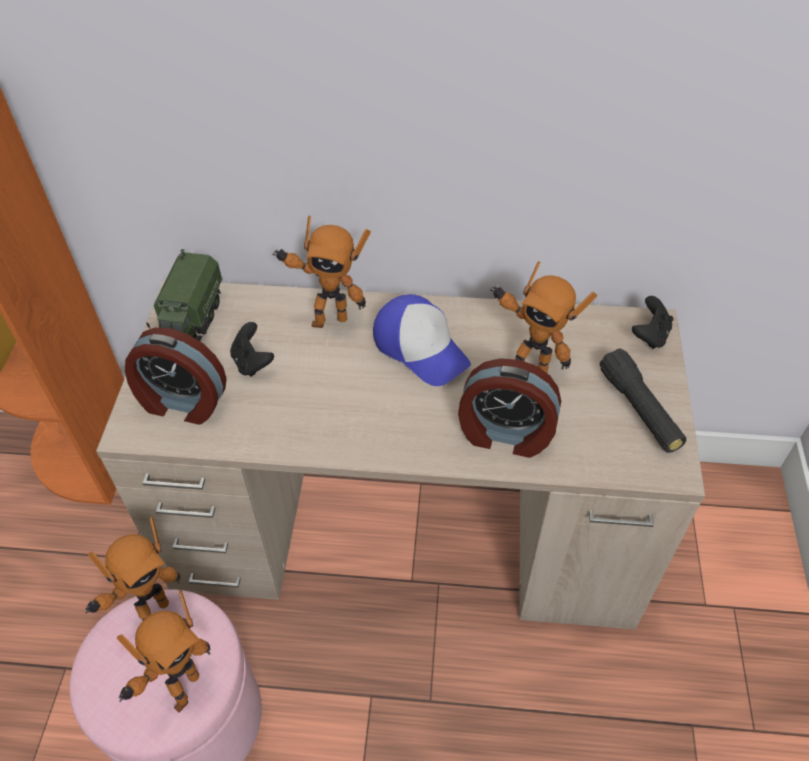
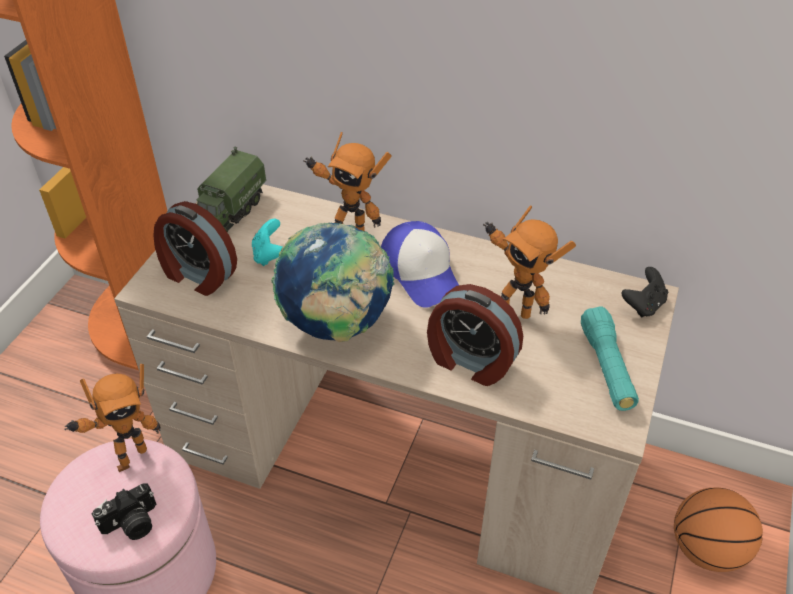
camera: 15 degrees right, 5 degrees down
toy robot [117,590,211,712] -> camera [92,484,156,540]
black game controller [230,322,274,377] -> turquoise game controller [252,219,283,266]
black flashlight [600,348,686,453] -> turquoise flashlight [581,306,639,411]
none -> globe [271,223,395,342]
none -> basketball [674,488,763,572]

